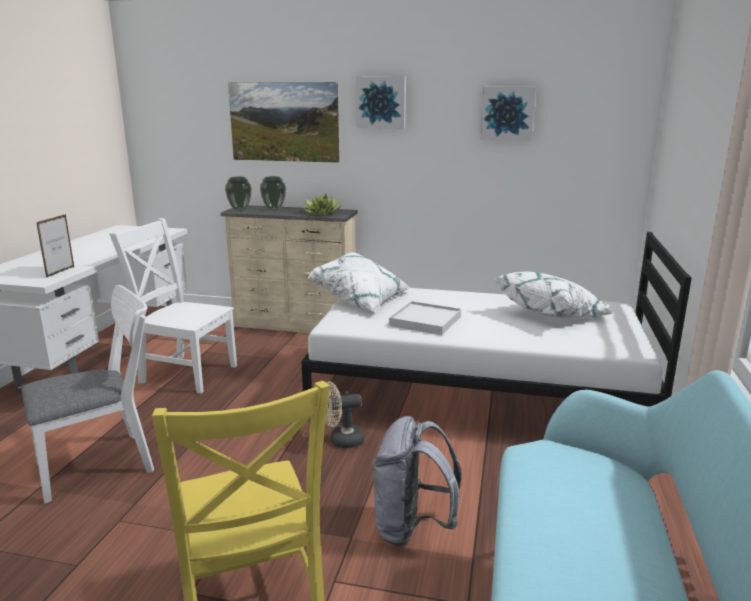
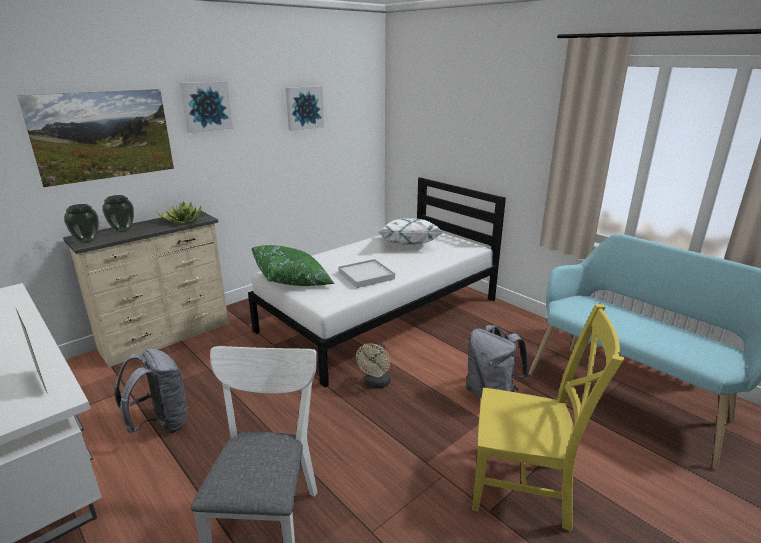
camera: 55 degrees left, 5 degrees up
white chair [109,218,237,394] -> grey backpack [114,348,188,434]
white pillow [308,252,410,312] -> green pillow [252,245,335,286]

